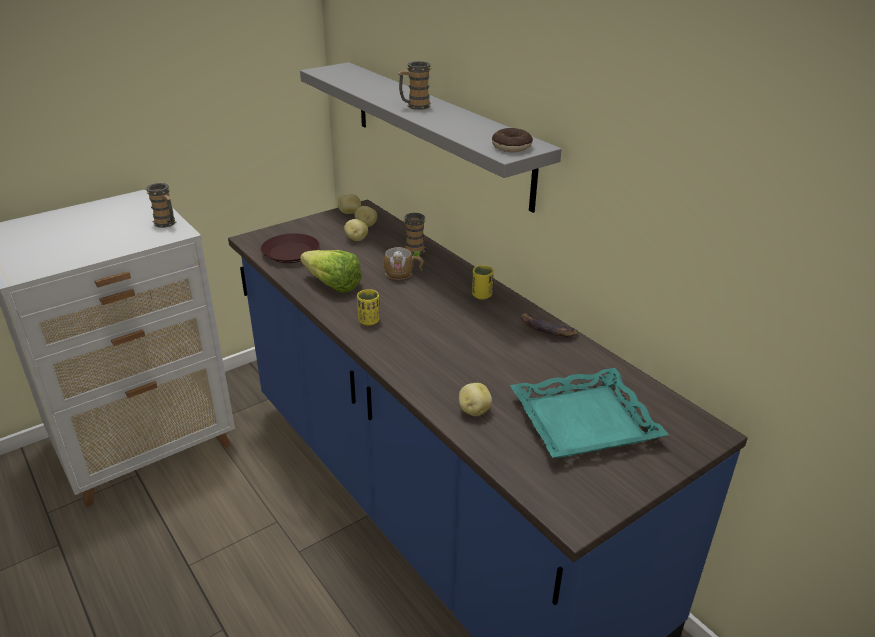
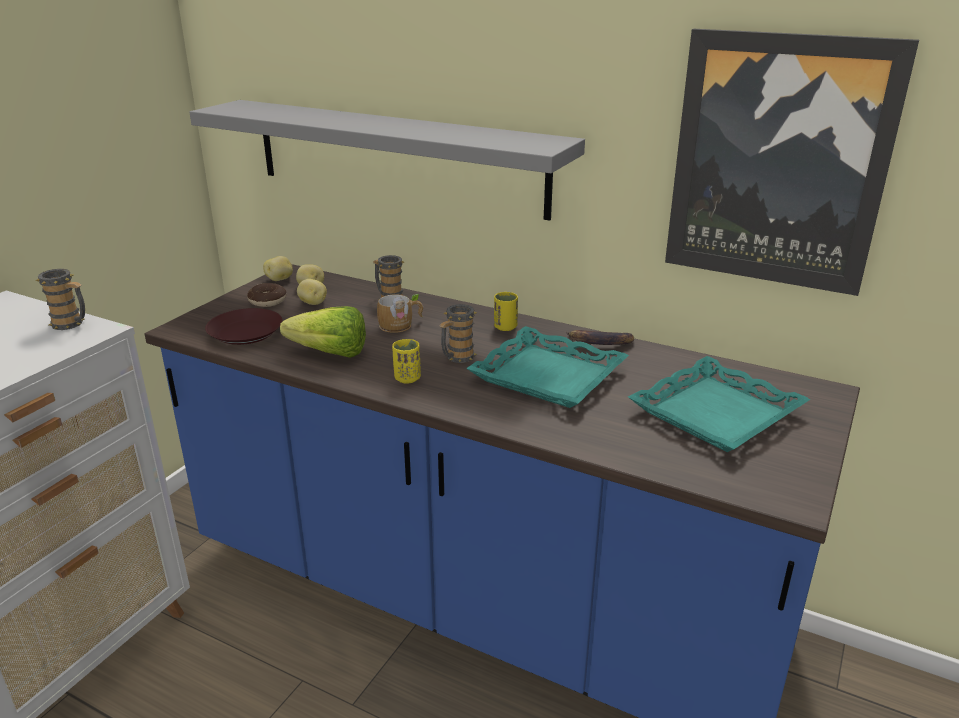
camera: 25 degrees left, 5 degrees down
mug [398,61,431,110] -> mug moved to [439,304,477,363]
potato [459,383,492,416] -> none
donut [492,128,533,153] -> donut moved to [247,283,286,307]
none -> turquoise tray [466,326,629,408]
none -> picture [665,29,919,296]

